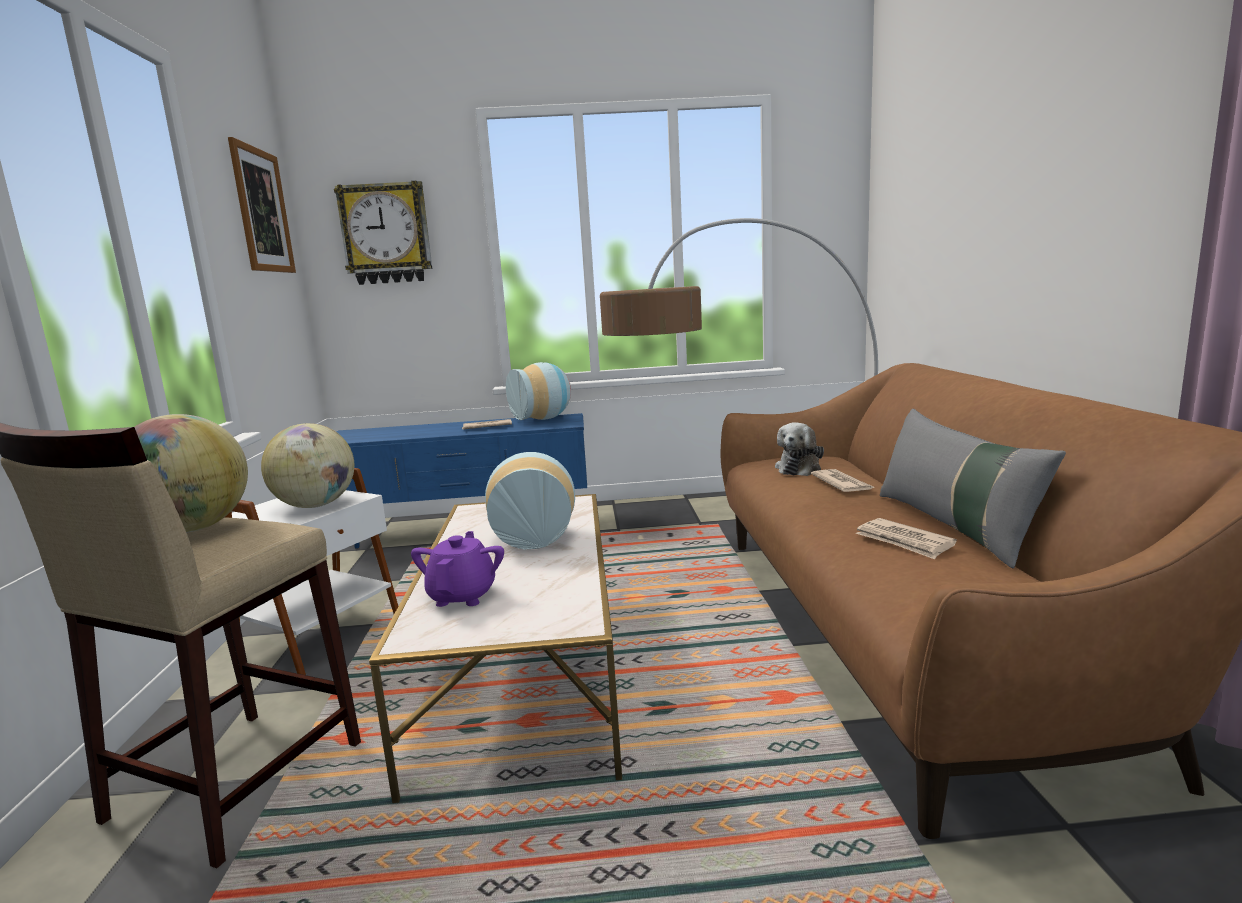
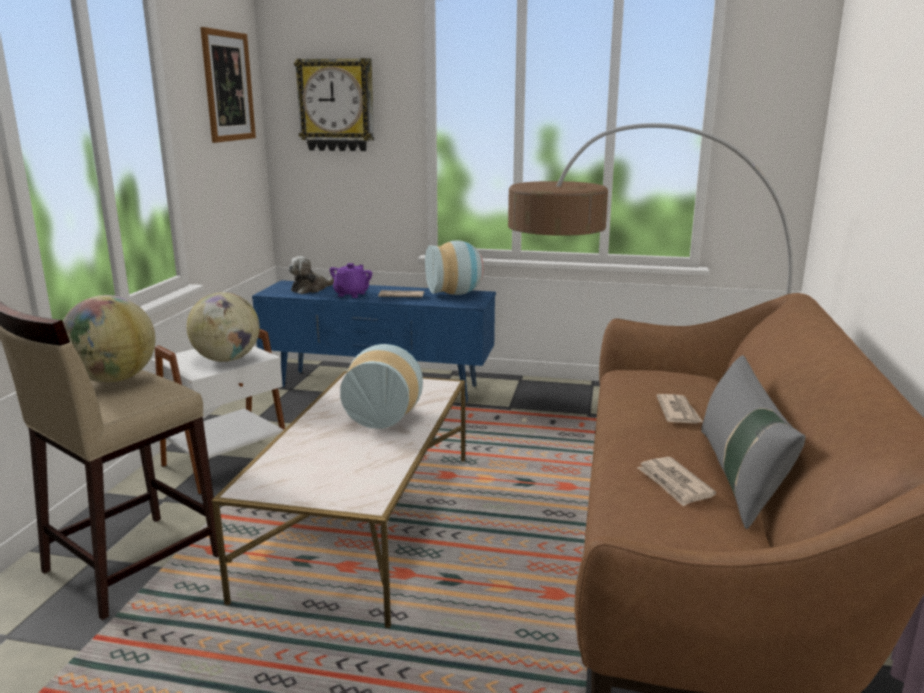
camera: 15 degrees right, 5 degrees up
purple teapot [411,531,504,607] -> purple teapot moved to [330,263,372,298]
plush toy [775,422,824,476] -> plush toy moved to [288,256,334,294]

